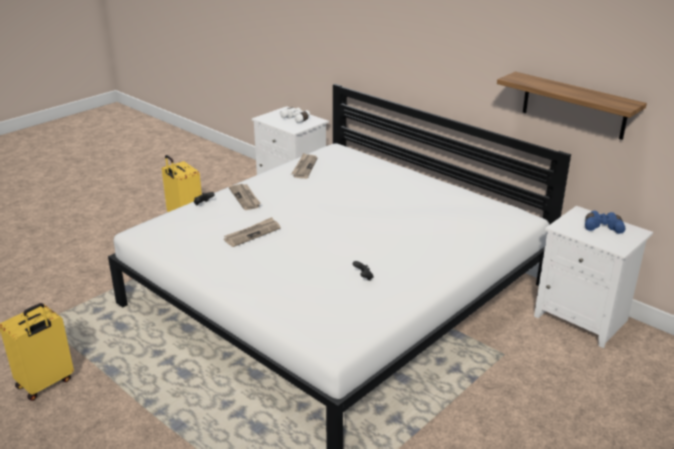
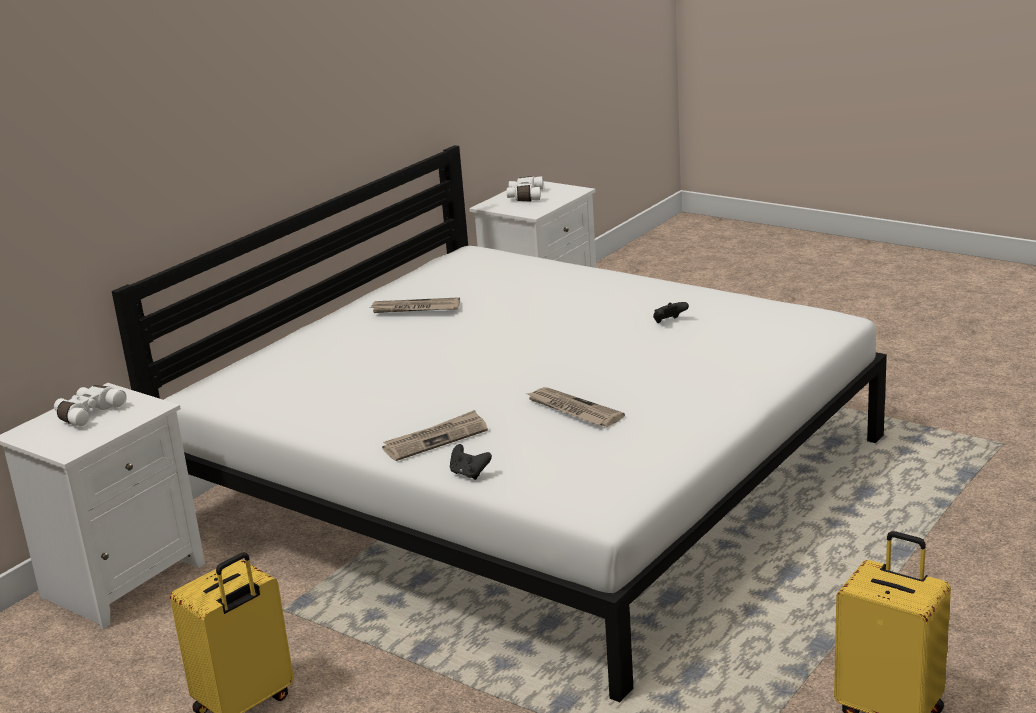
camera: 95 degrees left, 5 degrees down
newspaper [291,153,318,179] -> newspaper moved to [369,297,460,313]
shelf [497,72,647,140] -> none
blue binoculars [585,211,626,234] -> white binoculars [507,176,543,202]

